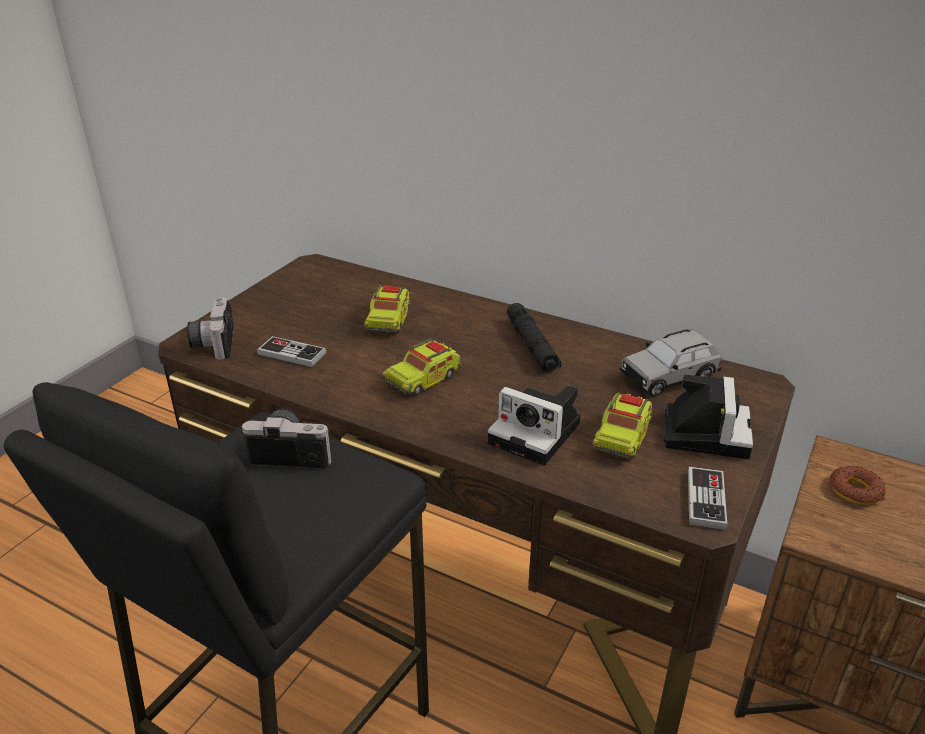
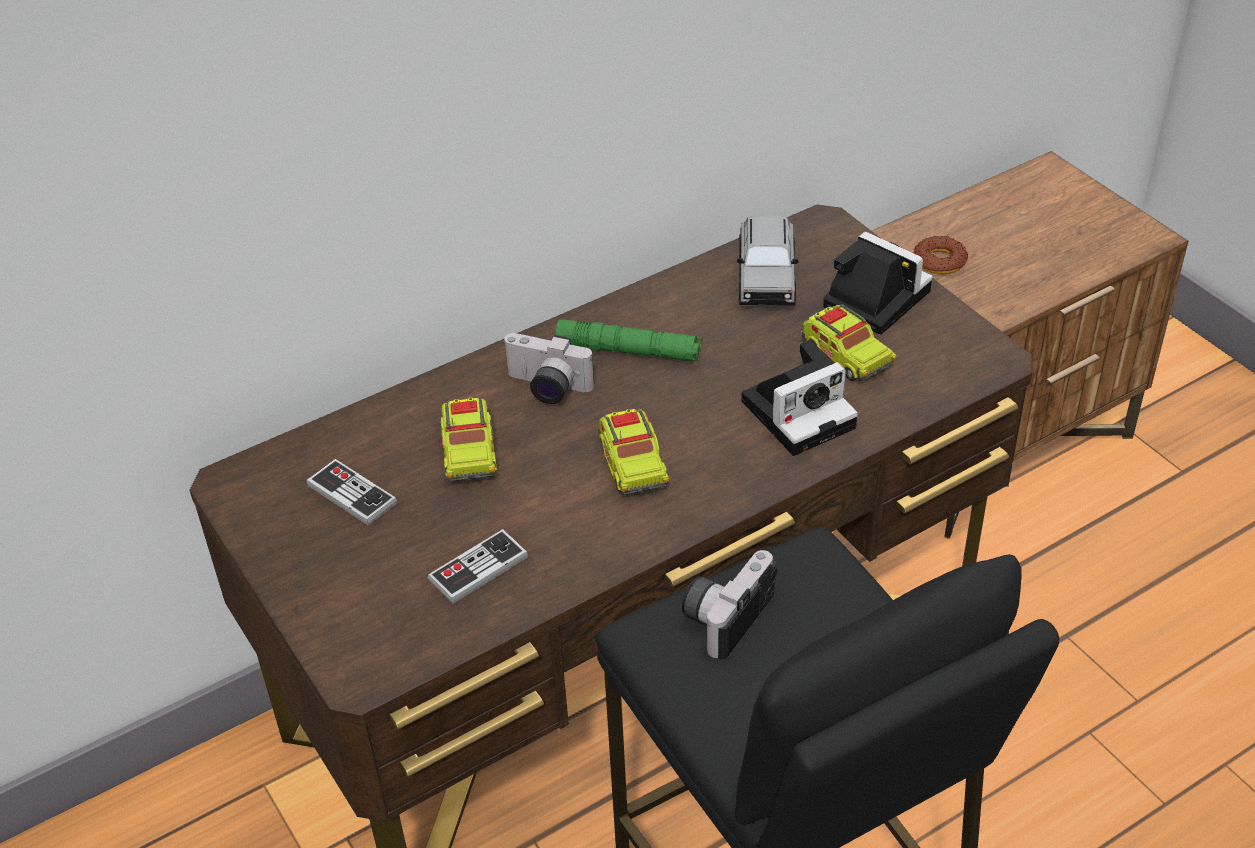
camera: 60 degrees left, 10 degrees up
camera [187,297,234,360] -> camera moved to [502,333,594,404]
toy truck [364,285,410,334] -> toy truck turned 45 degrees clockwise [441,398,497,482]
black flashlight [507,303,561,372] -> green flashlight [555,319,703,362]
game controller [688,467,727,530] -> game controller moved to [307,459,397,526]

